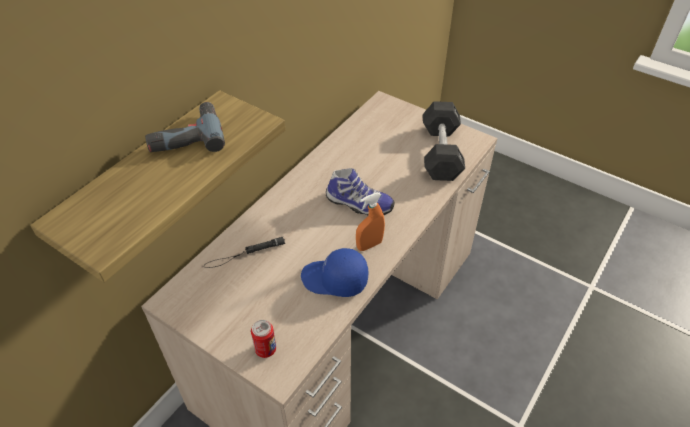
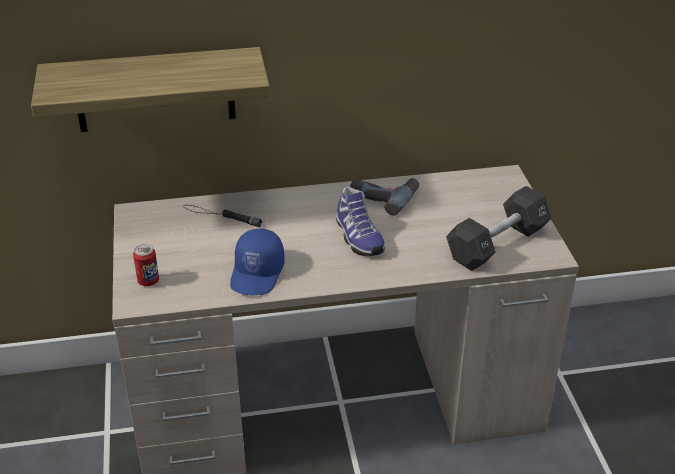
camera: 45 degrees right, 10 degrees down
power drill [145,102,225,152] -> power drill moved to [350,178,419,216]
blue cap [301,248,368,297] -> blue cap turned 135 degrees counterclockwise [230,229,285,295]
orange spray bottle [356,192,385,251] -> none

